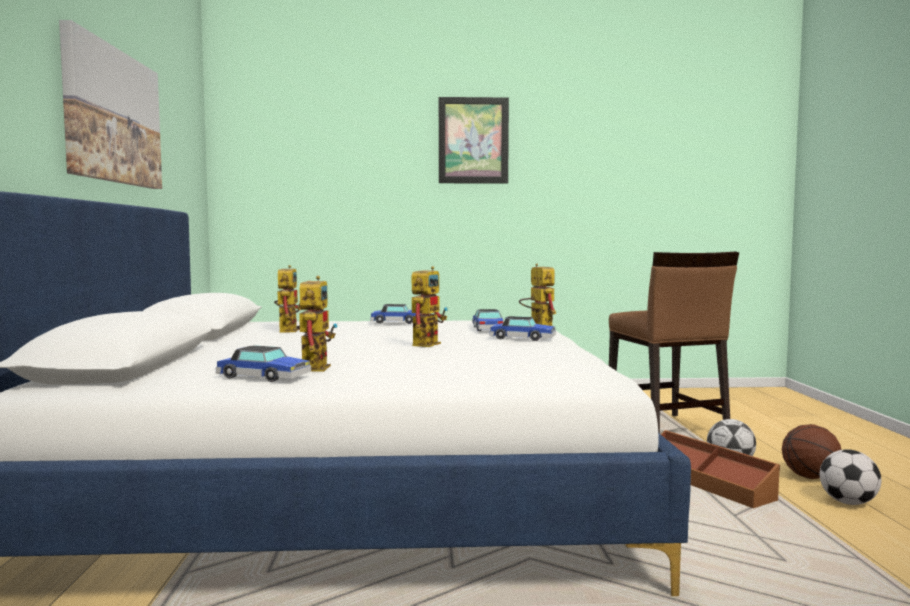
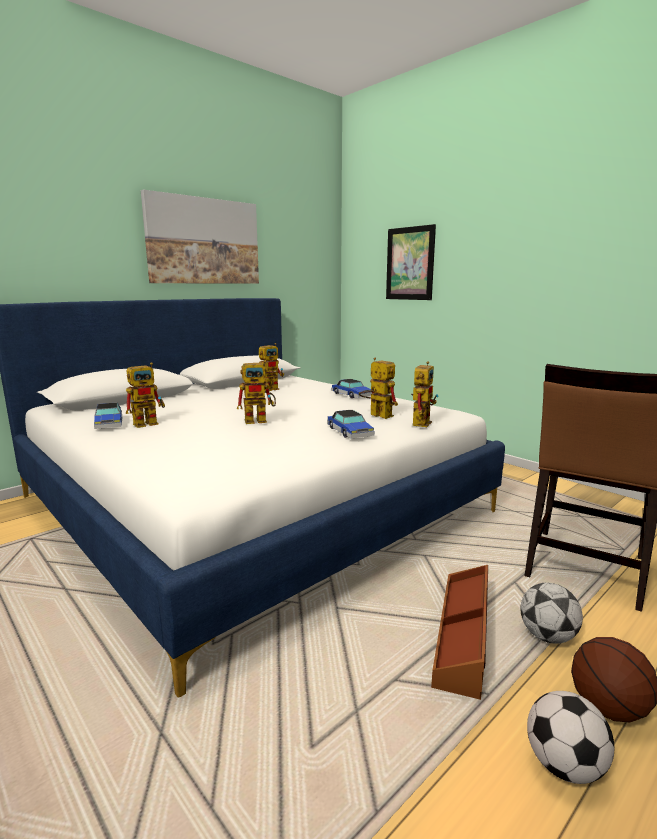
camera: 50 degrees right, 10 degrees up
picture [439,97,509,184] -> picture moved to [386,224,436,300]
toy car [472,309,504,331] -> toy robot [359,358,398,419]

